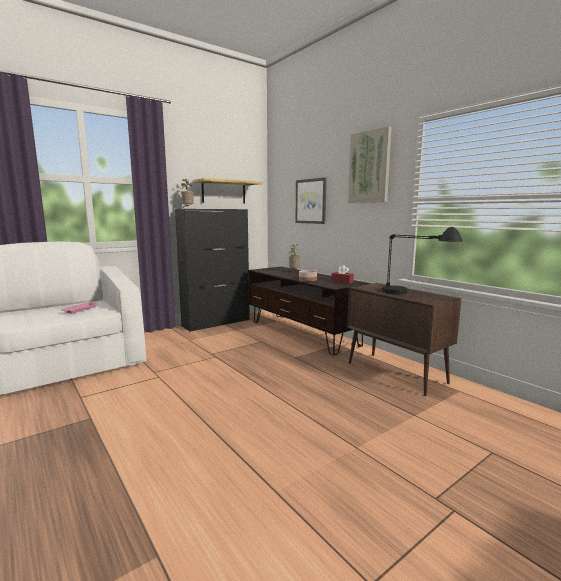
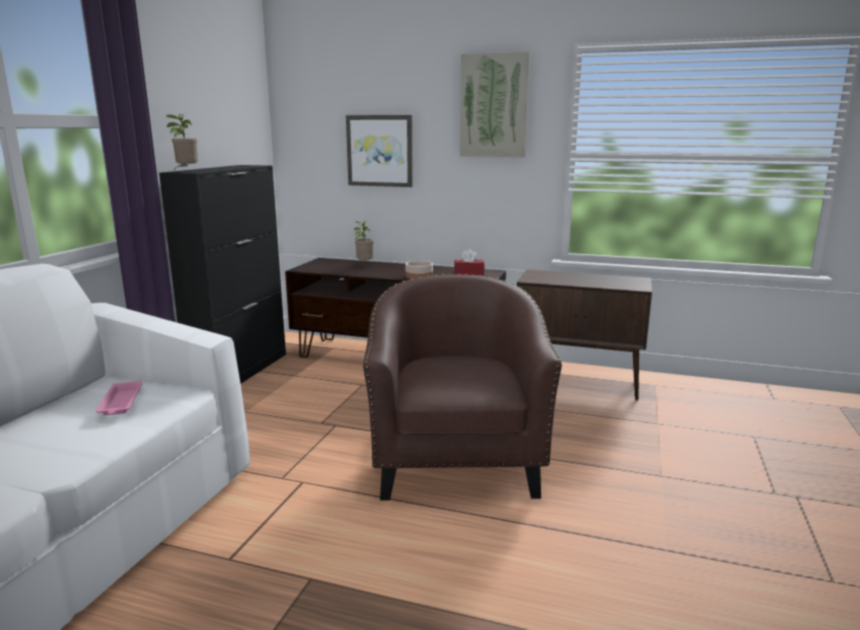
camera: 35 degrees left, 5 degrees up
shelf [194,178,263,204] -> none
black table lamp [382,227,462,294] -> none
none -> brown armchair [363,274,562,501]

